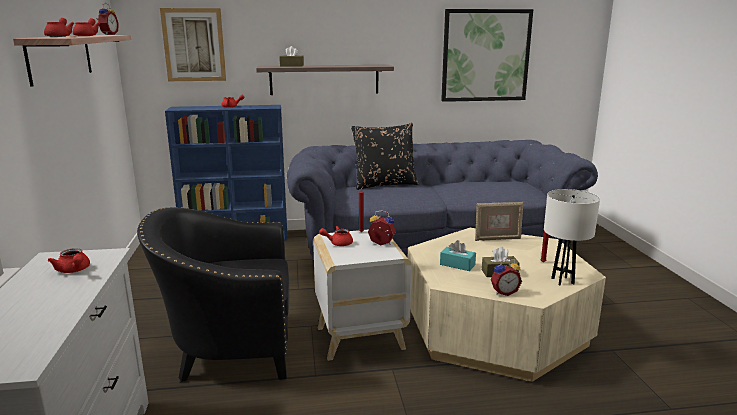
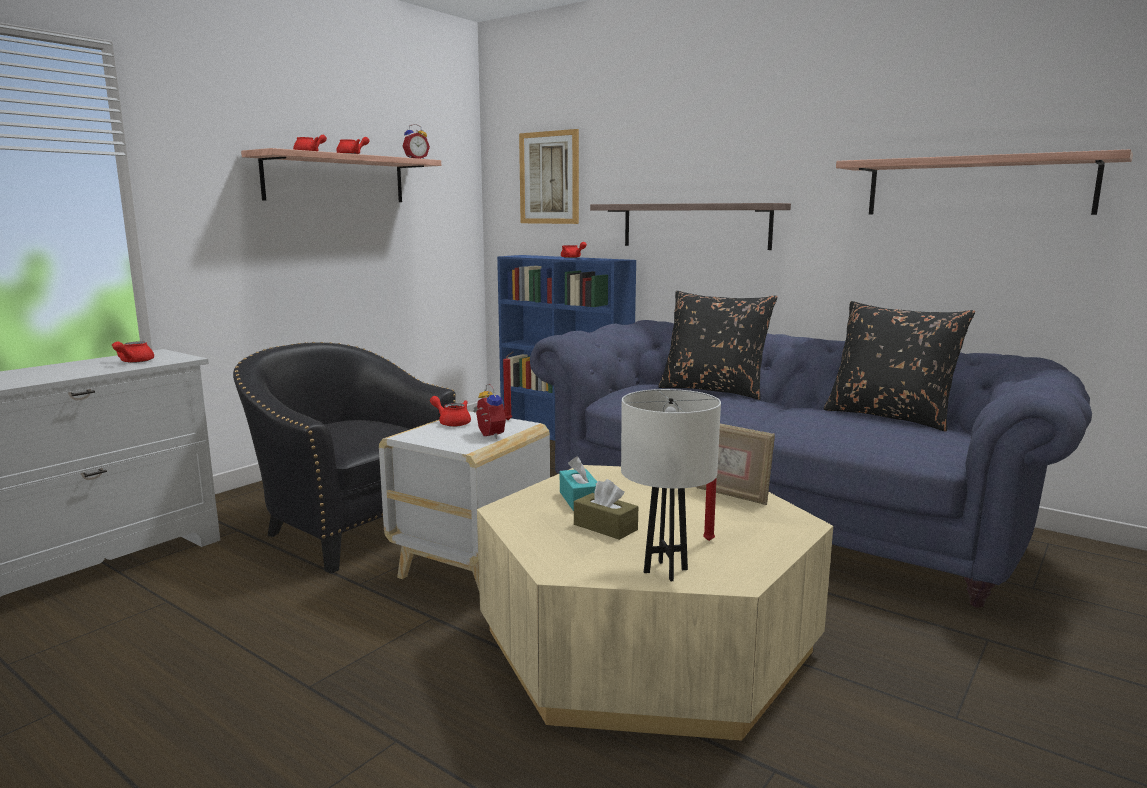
camera: 45 degrees right, 5 degrees down
brown tissue box [280,46,304,66] -> none
picture [441,9,533,102] -> shelf [836,149,1133,215]
alarm clock [491,258,522,296] -> none
none -> black pillow [824,301,975,432]

